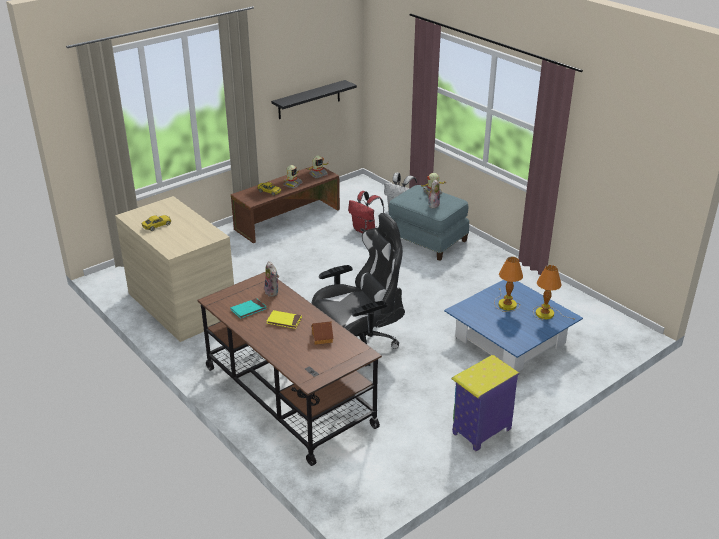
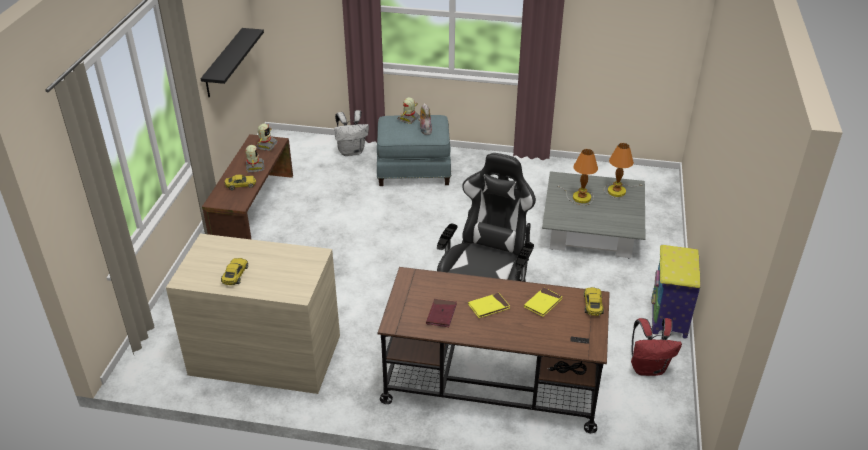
camera: 40 degrees left, 5 degrees up
turquoise book [231,298,267,319] -> red book [426,299,457,327]
plush toy [264,261,279,297] -> none
toy house [311,321,333,345] -> yellow book [524,288,563,317]
red backpack [348,191,384,233] -> red backpack moved to [631,318,682,376]
blue coffee table [444,280,583,372] -> grey coffee table [542,171,645,259]
none -> yellow toy car [584,287,604,316]

